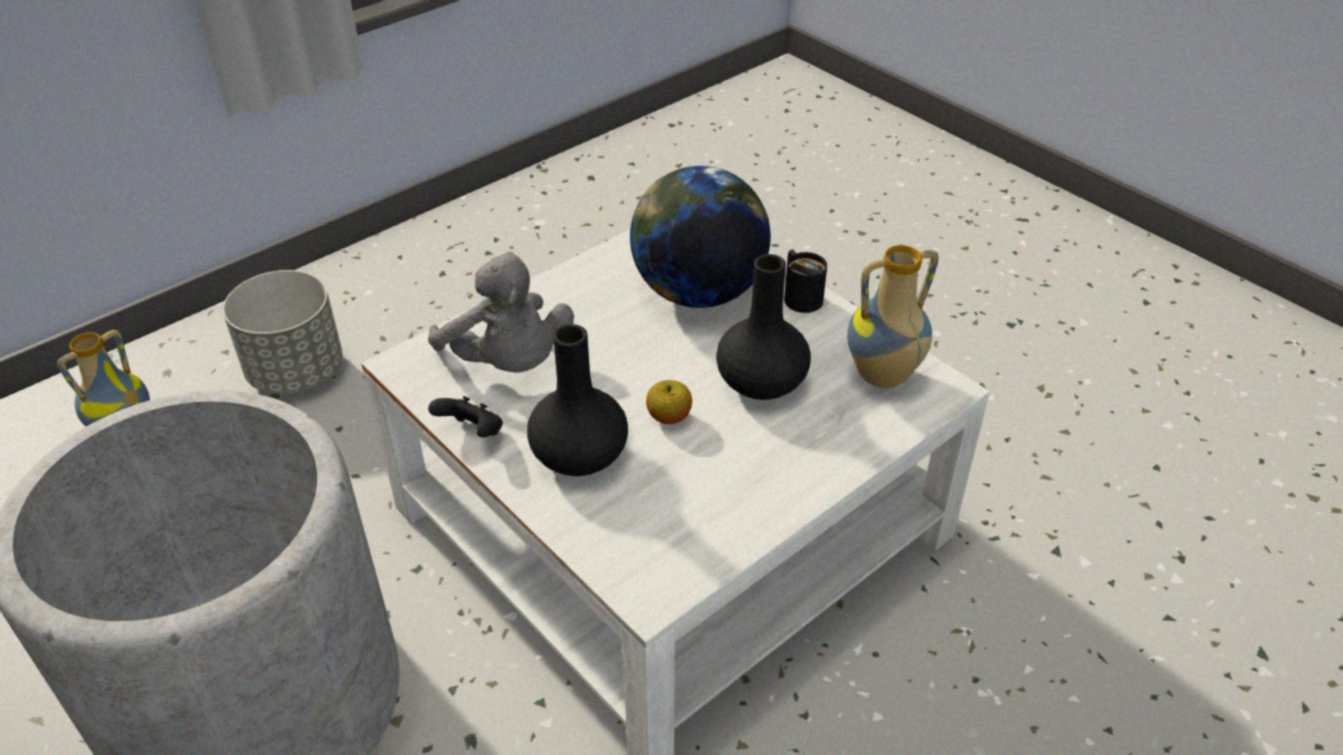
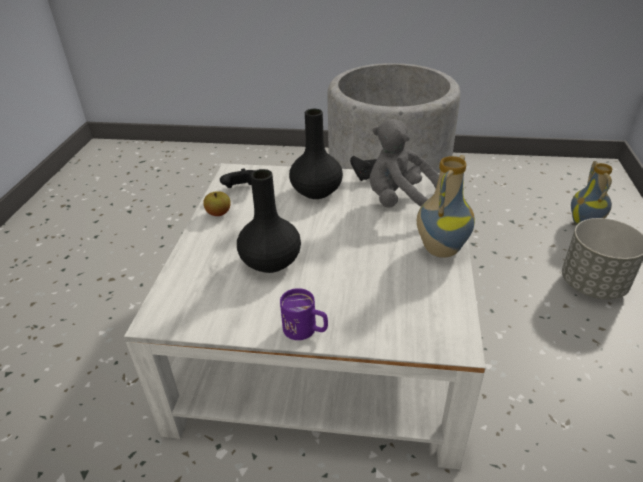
camera: 140 degrees right, 5 degrees down
globe [630,166,771,308] -> none
apple [646,380,692,424] -> apple moved to [203,191,231,216]
black mug [784,250,827,313] -> purple mug [280,288,328,340]
vase [847,245,939,388] -> vase moved to [417,155,475,258]
none -> black game controller [220,168,255,188]

